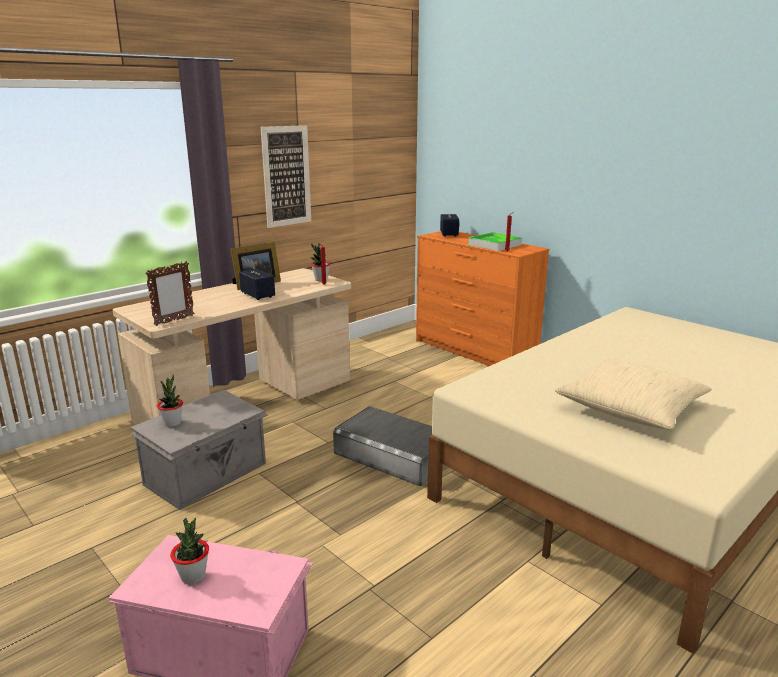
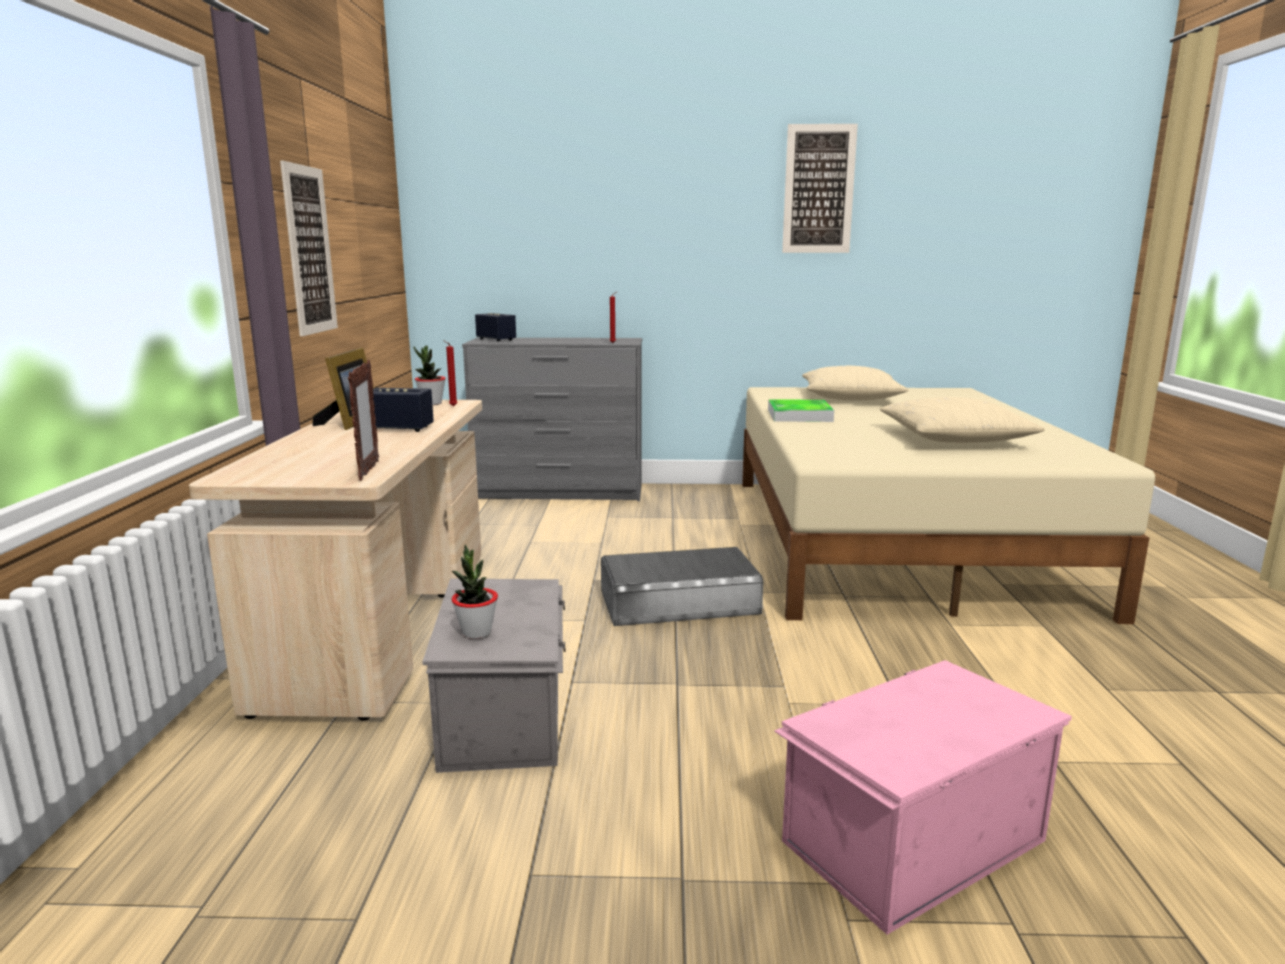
camera: 45 degrees left, 5 degrees down
potted plant [170,518,209,585] -> none
orange dresser [416,231,549,366] -> grey dresser [462,338,642,501]
tray [468,232,522,251] -> tray moved to [768,399,834,422]
none -> picture [782,124,858,253]
none -> beige pillow [802,366,908,400]

